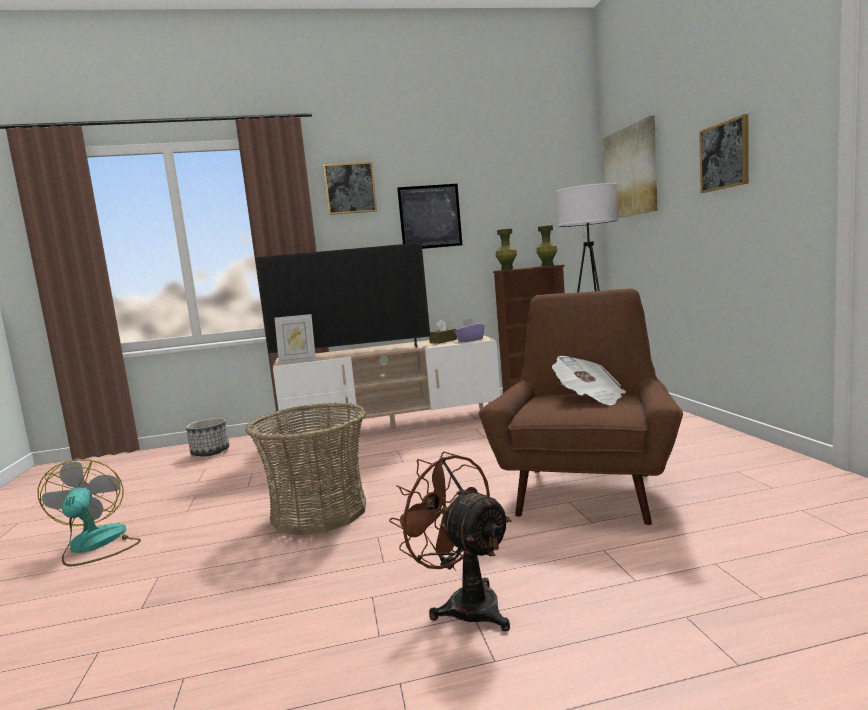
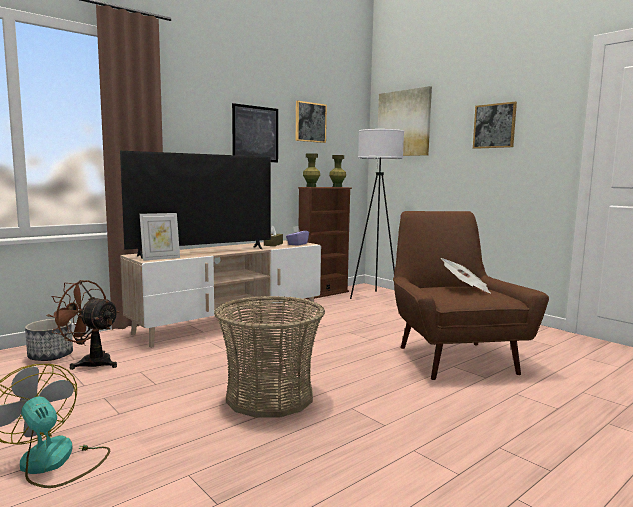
camera: 30 degrees left, 0 degrees up
picture [323,162,377,215] -> picture moved to [296,101,327,143]
brown fan [389,452,512,631] -> brown fan moved to [46,280,119,370]

